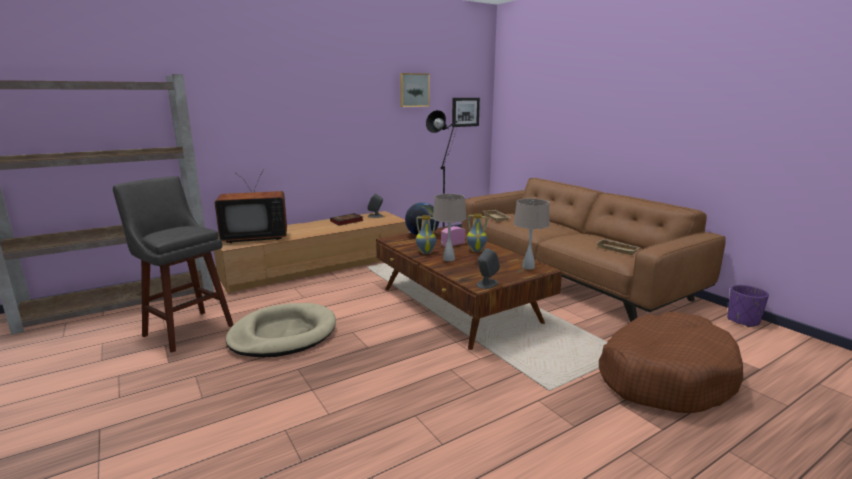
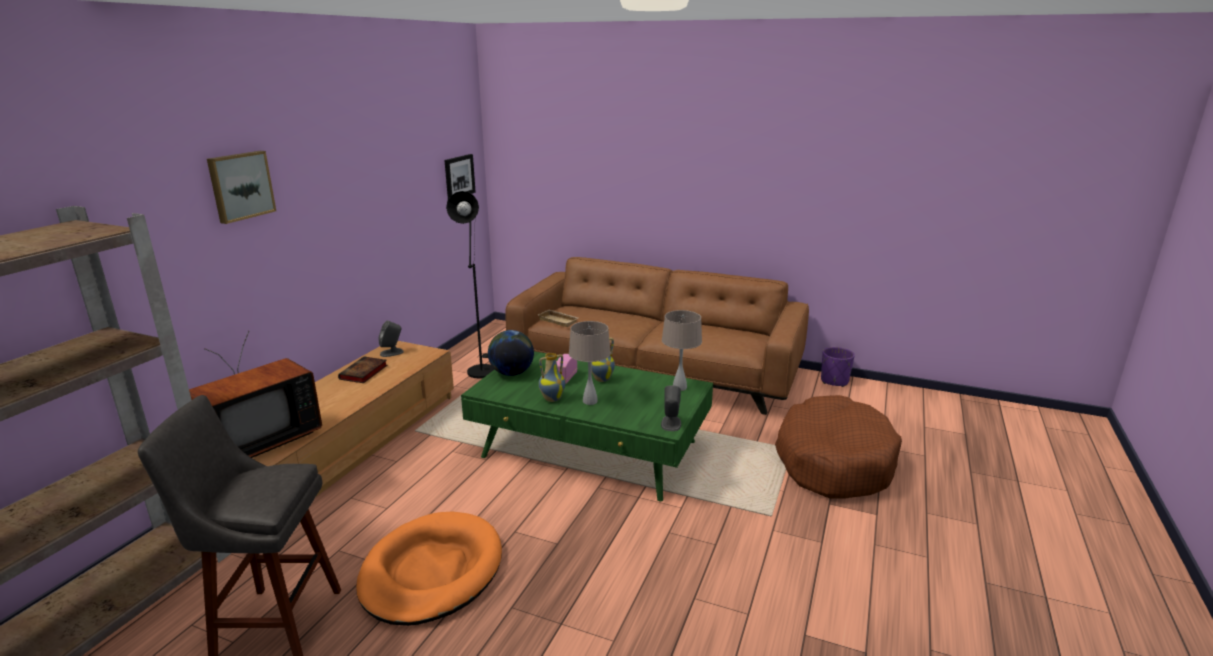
camera: 35 degrees left, 5 degrees up
beige dog bed [226,303,336,357] -> orange dog bed [356,512,502,626]
brown coffee table [376,226,562,350] -> green coffee table [461,351,713,502]
picture [400,73,430,107] -> picture moved to [207,151,276,224]
beige tray [597,239,640,255] -> none

